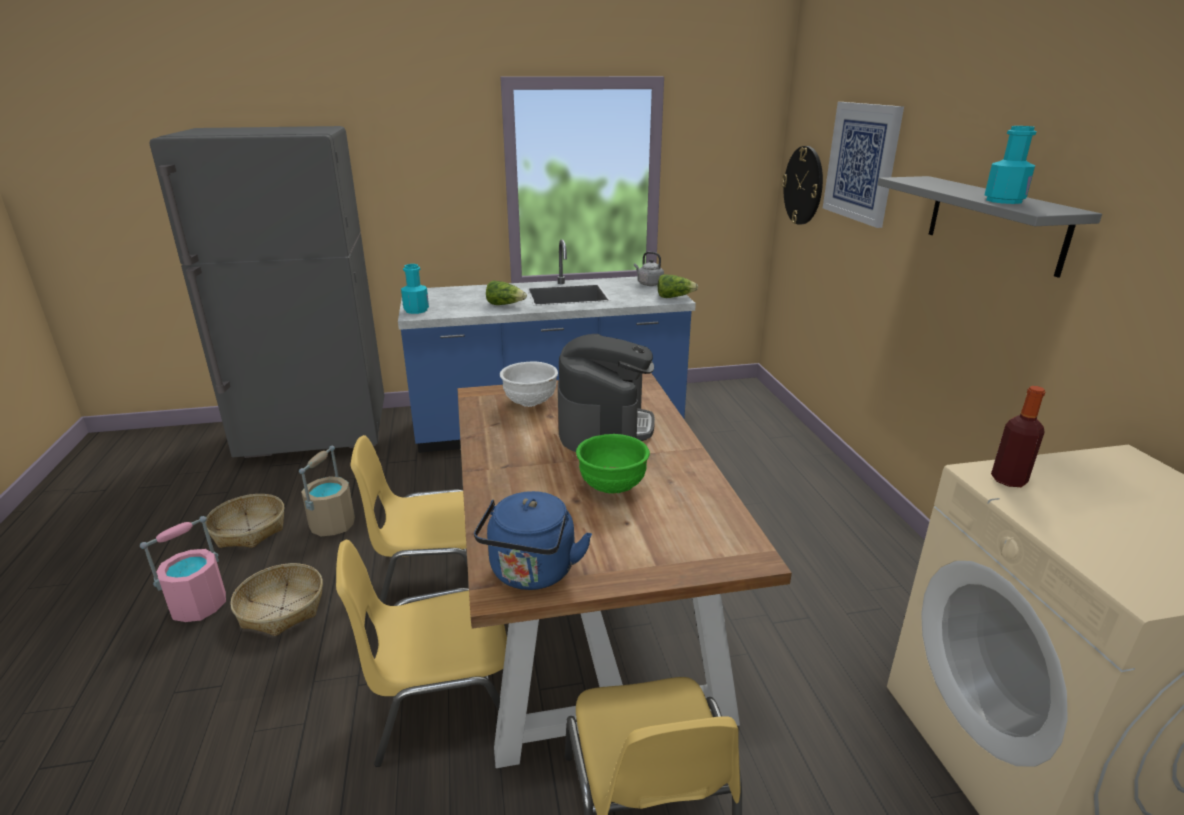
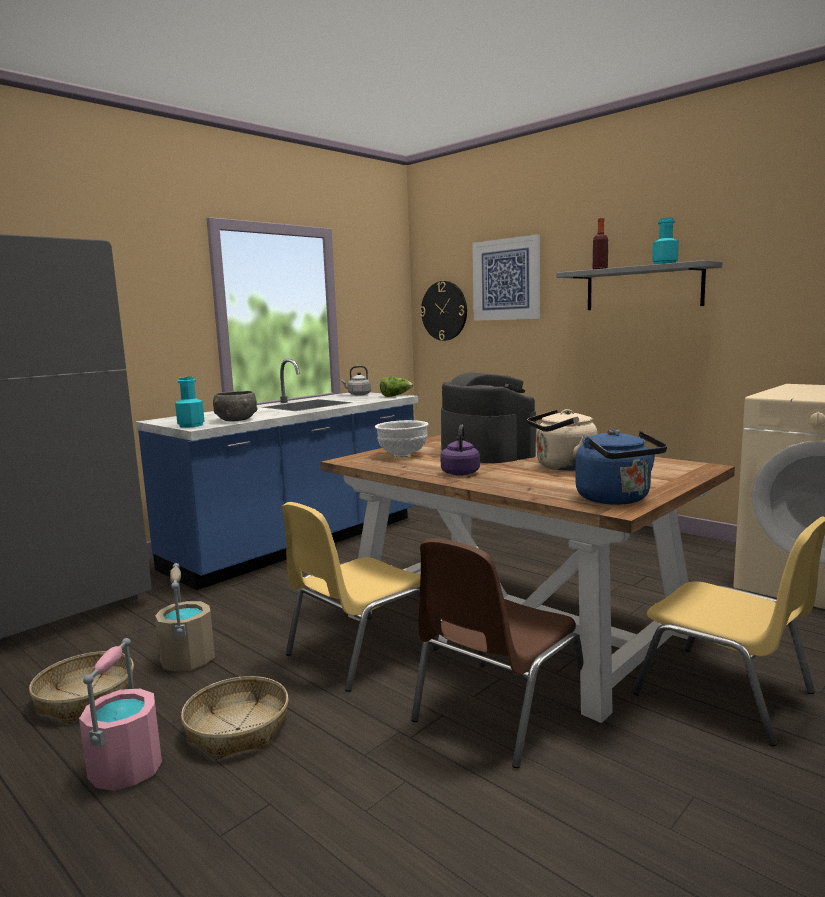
camera: 35 degrees left, 15 degrees down
yellow chair [336,540,507,767] -> brown chair [411,538,583,769]
lettuce [486,280,527,305] -> none
green bowl [576,434,650,494] -> beige kettle [527,409,598,471]
bottle [991,386,1045,487] -> bottle moved to [593,218,608,269]
none -> grey bowl [213,391,258,421]
none -> purple kettle [440,425,480,476]

